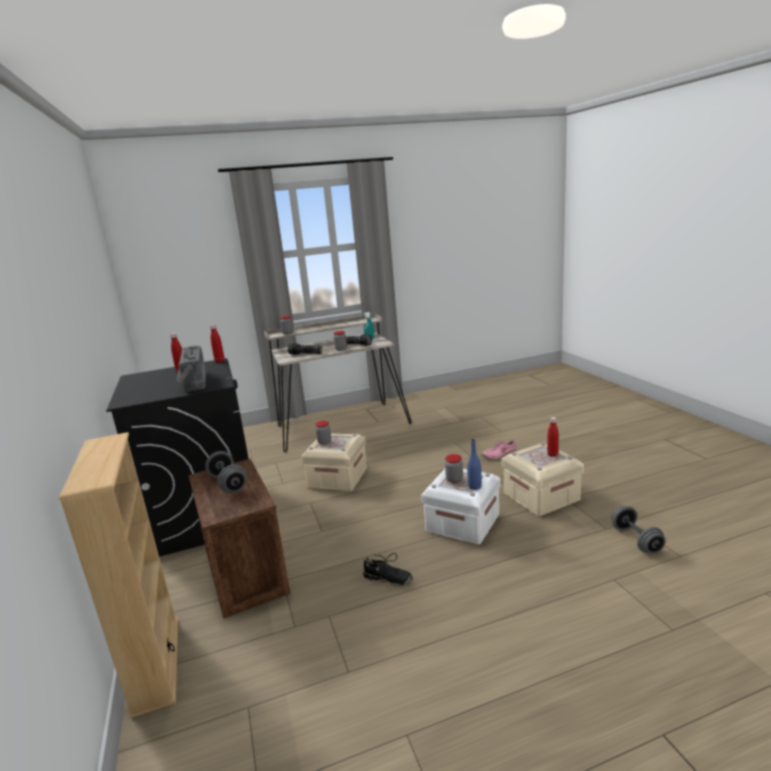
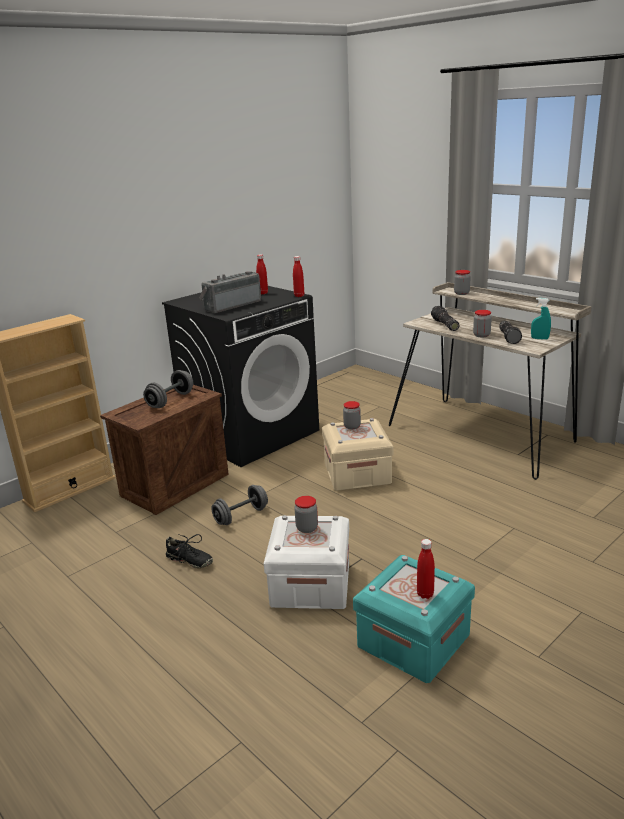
camera: 65 degrees right, 5 degrees up
black shoe [363,553,413,586] -> black shoe turned 60 degrees counterclockwise [166,534,213,568]
blue bottle [467,439,482,490] -> none
pink shoe [482,439,517,460] -> none
beige storage box [501,442,584,516] -> turquoise storage box [353,555,475,683]
grey dumbbell [611,506,665,554] -> grey dumbbell moved to [211,485,268,525]

